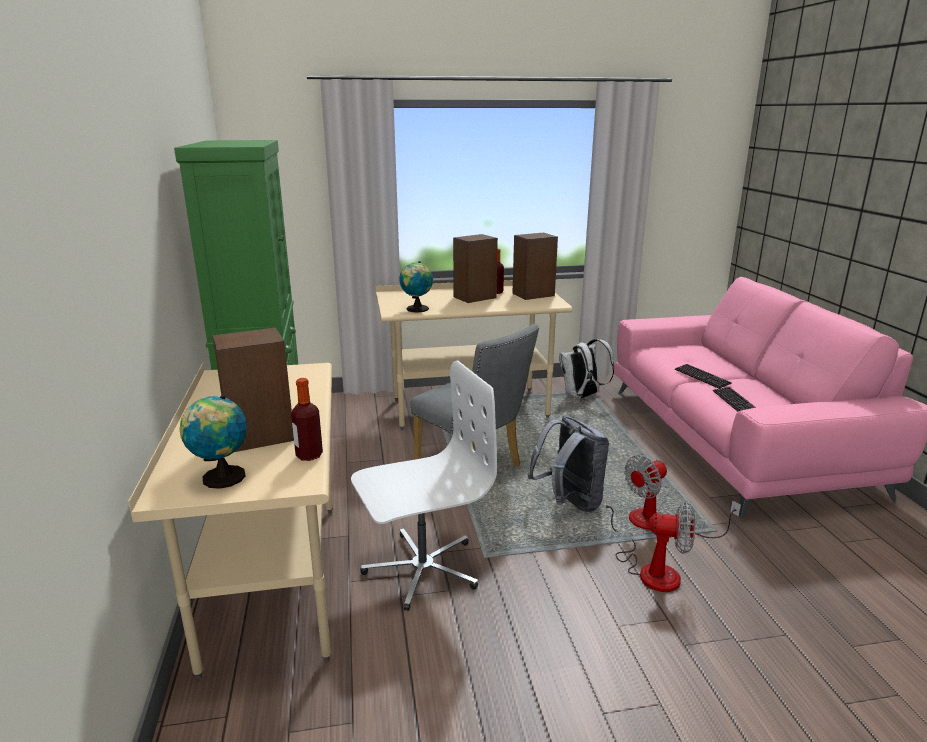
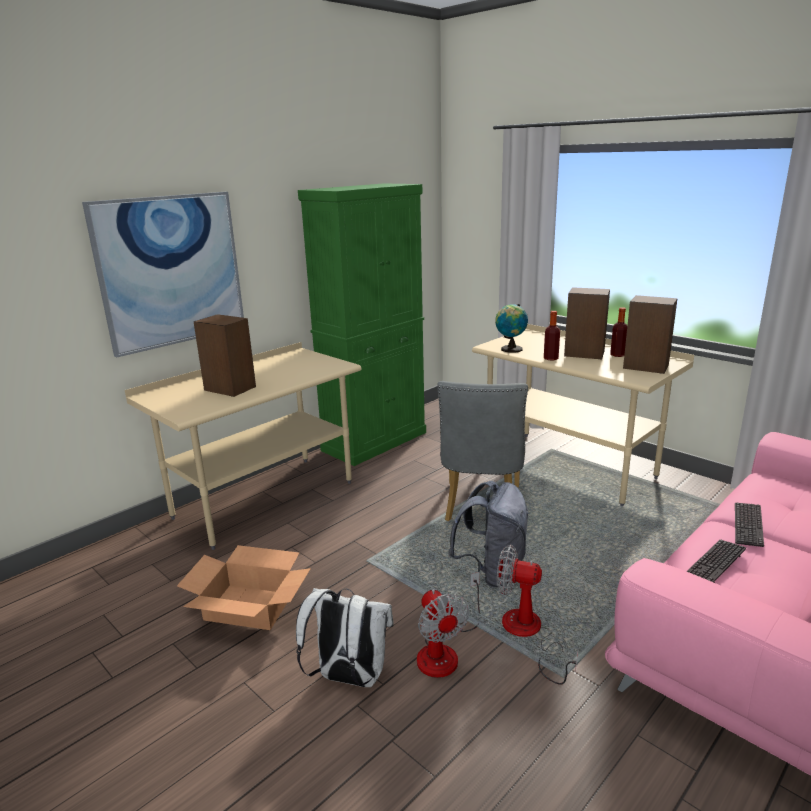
camera: 55 degrees right, 0 degrees up
globe [179,395,247,489] -> none
bottle [291,378,323,461] -> bottle moved to [544,311,560,360]
white office chair [351,360,497,611] -> none
white backpack [559,339,614,399] -> white backpack moved to [296,588,394,687]
none -> picture [82,192,244,357]
none -> cardboard box [177,545,311,630]

